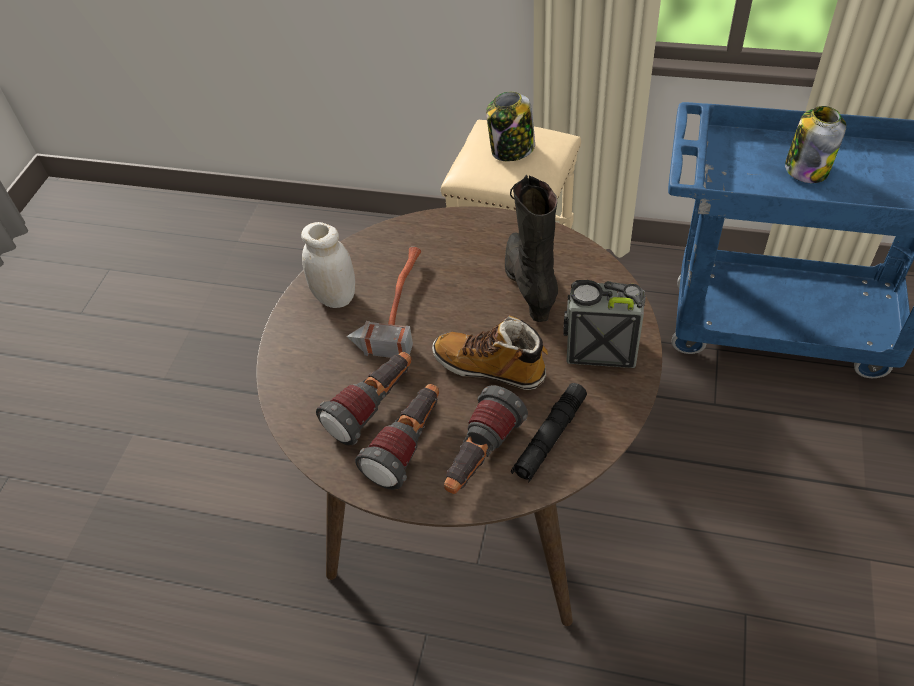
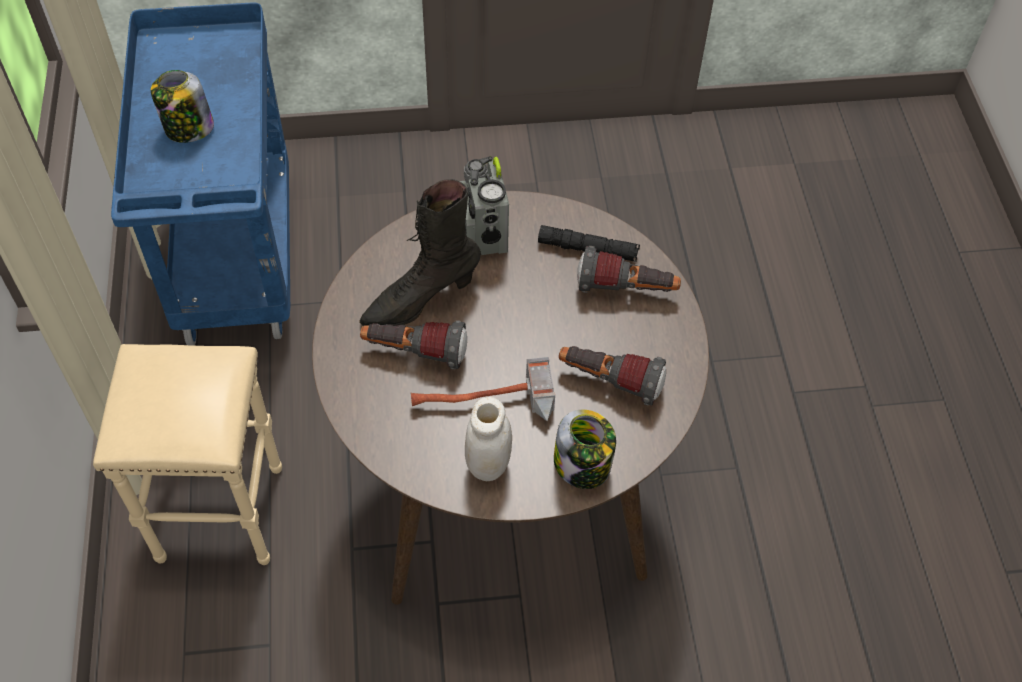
camera: 115 degrees left, 5 degrees up
flashlight [355,384,439,490] -> flashlight moved to [360,320,467,369]
boot [432,315,548,390] -> none
jar [486,91,535,161] -> jar moved to [554,409,616,489]

